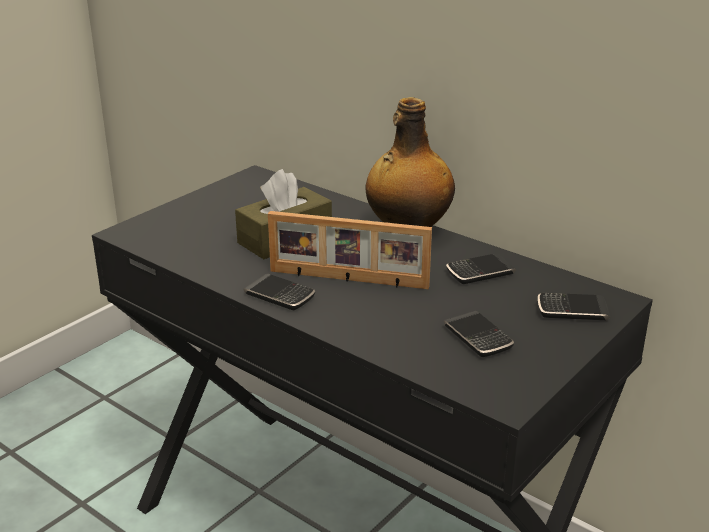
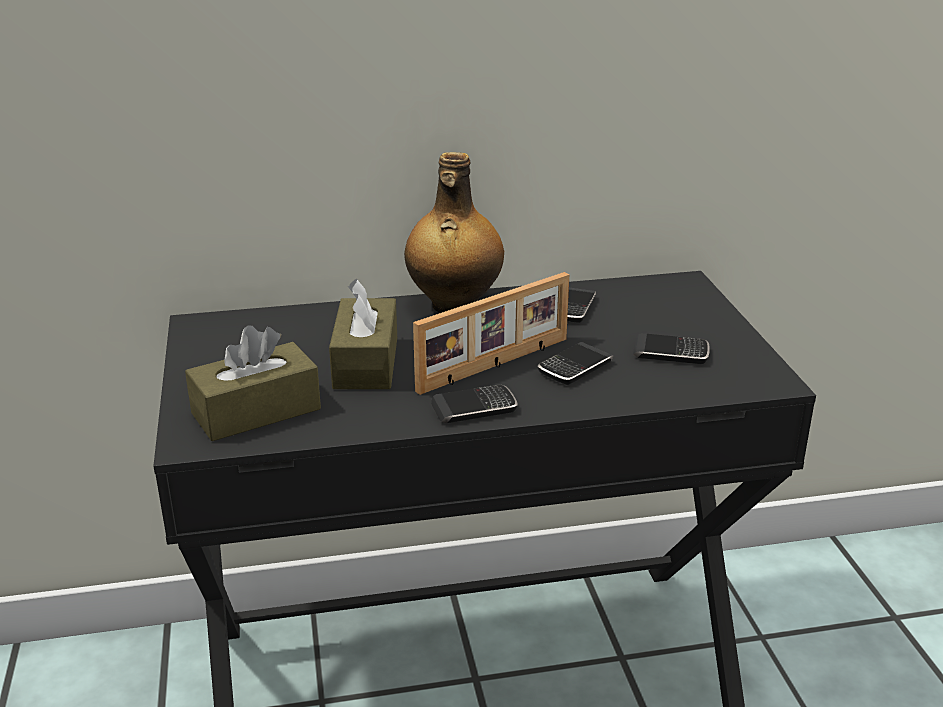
camera: 50 degrees left, 0 degrees up
phone [538,293,610,320] -> phone moved to [538,342,613,385]
none -> brown tissue box [185,325,321,441]

